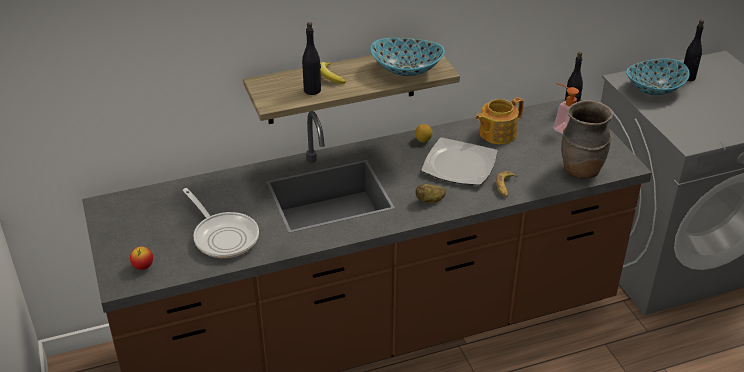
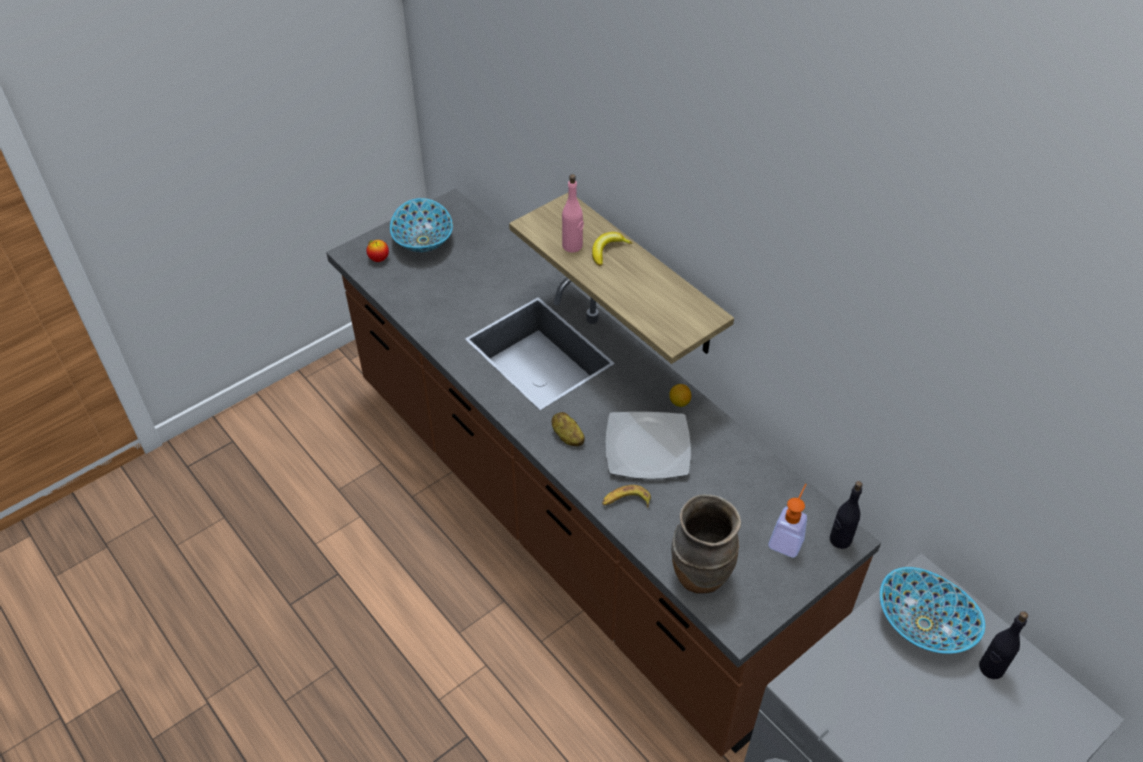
camera: 70 degrees right, 10 degrees up
frying pan [182,188,259,258] -> none
black bottle [302,22,321,95] -> pink bottle [562,174,584,253]
bowl [370,38,445,76] -> bowl moved to [390,198,453,252]
teapot [476,97,524,144] -> none

